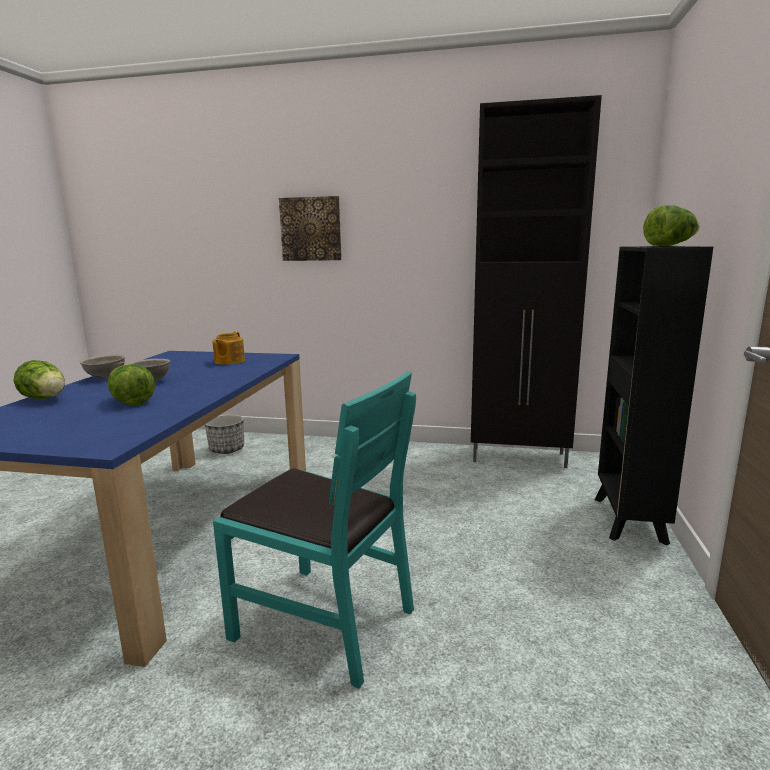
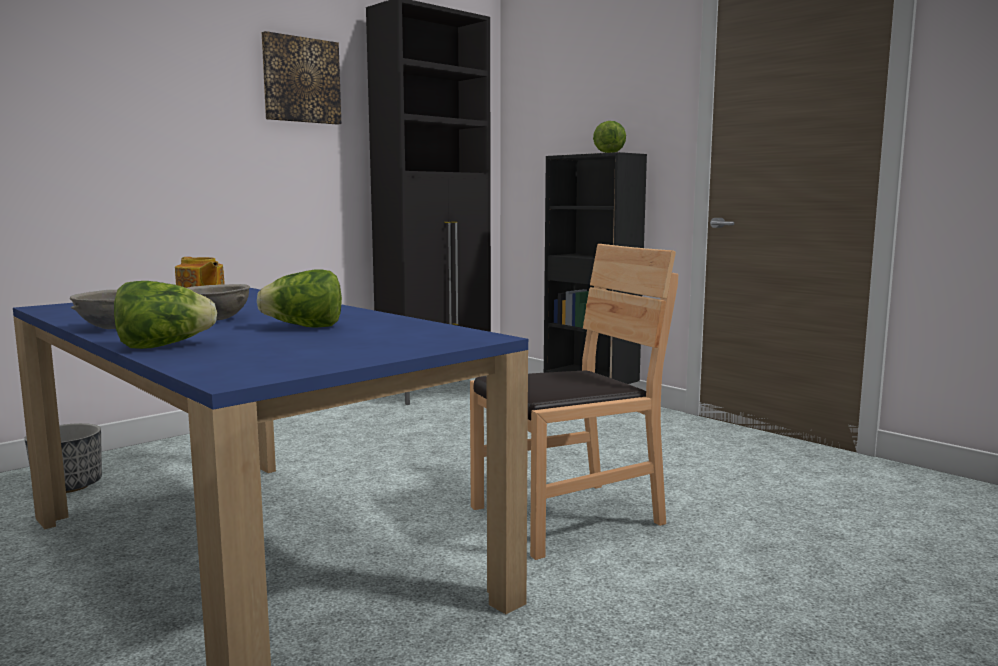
camera: 55 degrees left, 5 degrees down
turquoise chair [213,371,416,689] -> brown chair [470,244,678,560]
picture [279,196,341,261] -> picture moved to [262,31,341,125]

